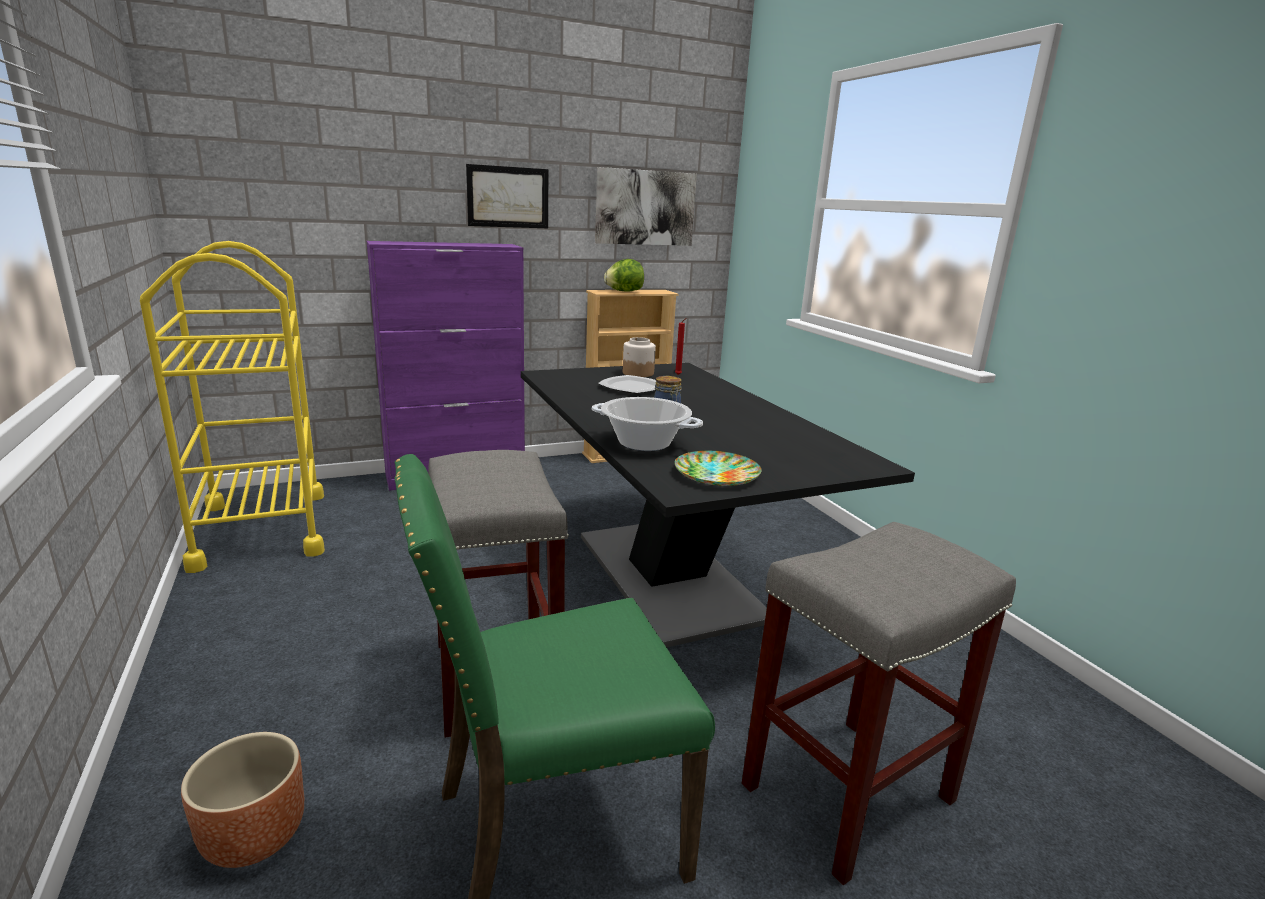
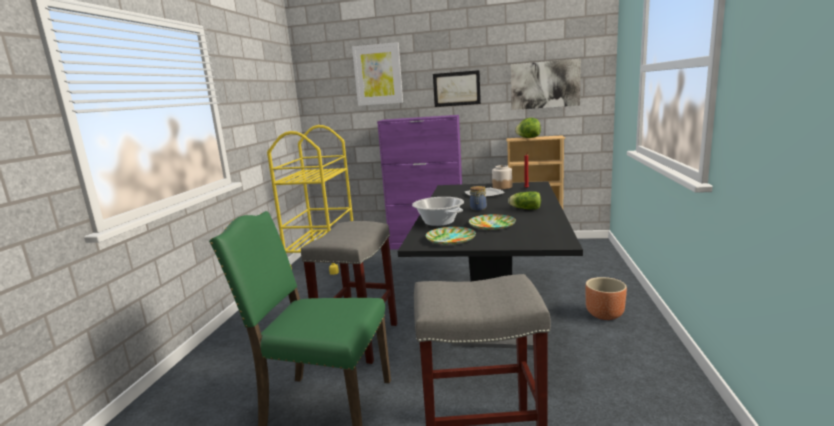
camera: 35 degrees right, 5 degrees down
brown planter [181,732,304,868] -> brown planter moved to [585,277,627,320]
none -> picture [352,42,403,106]
none -> plate [469,214,516,230]
none -> lettuce [508,191,541,210]

